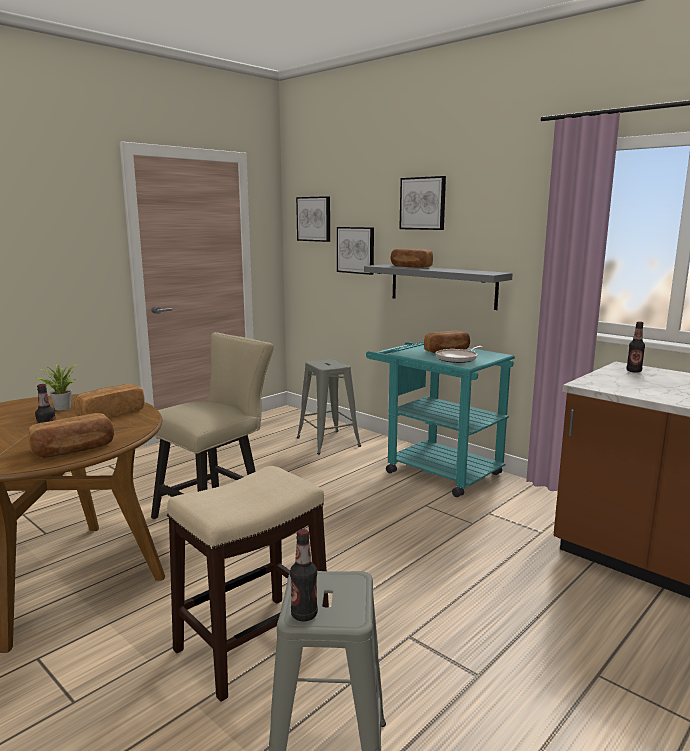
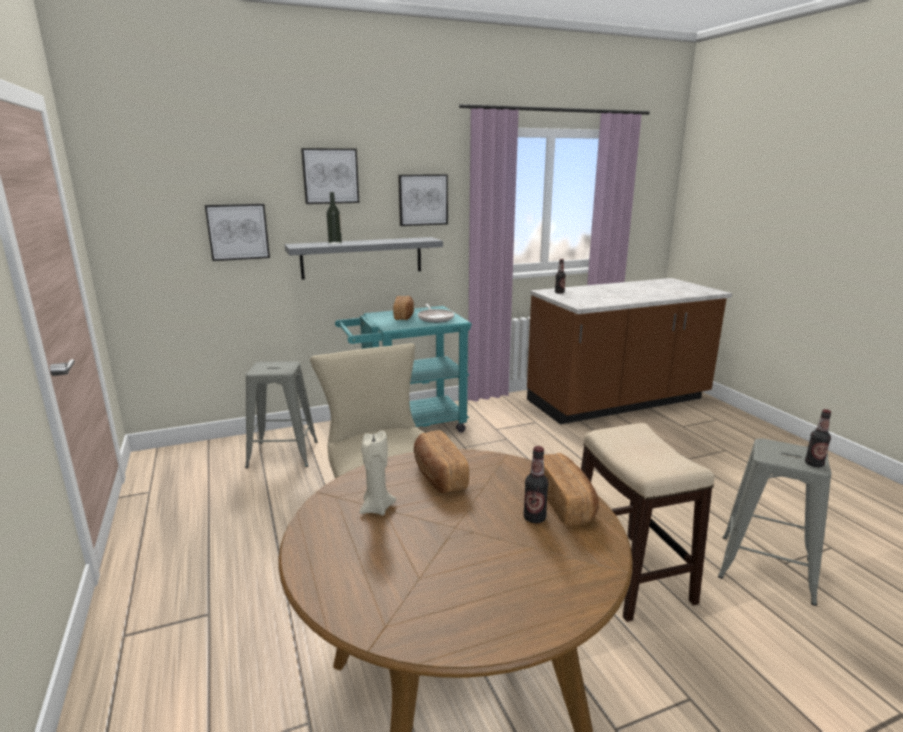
camera: 65 degrees left, 5 degrees up
potted plant [36,364,78,411] -> beige candle [359,430,396,516]
picture [296,196,330,242] -> picture moved to [398,174,448,226]
bread [391,249,433,268] -> bottle [326,192,342,244]

